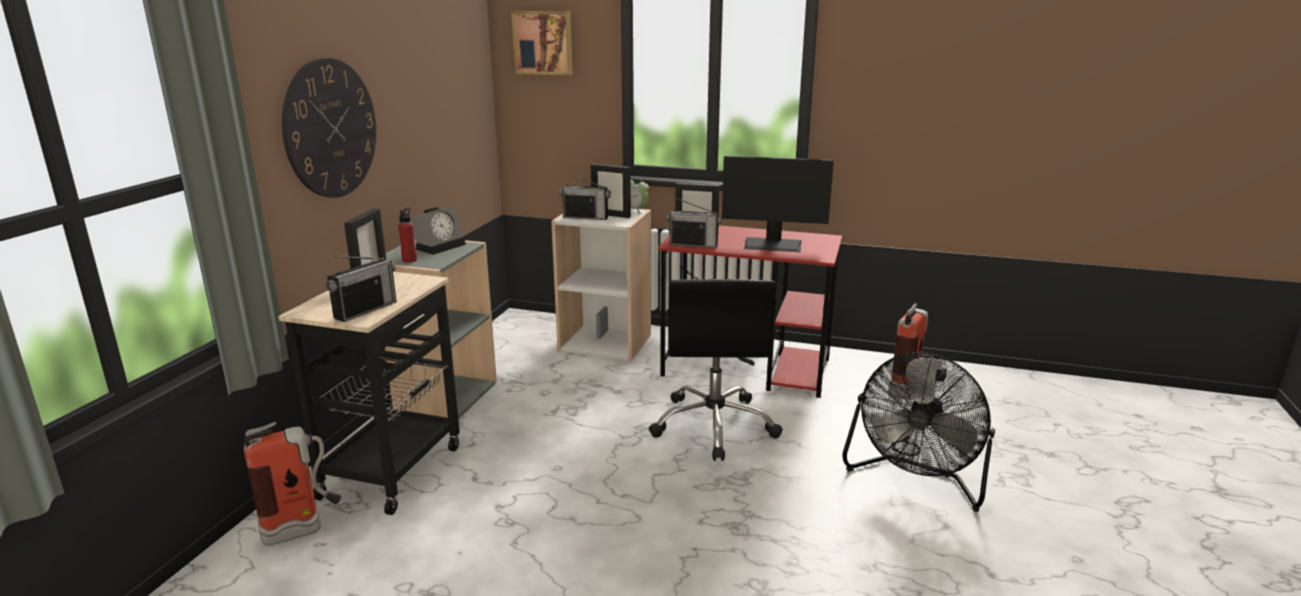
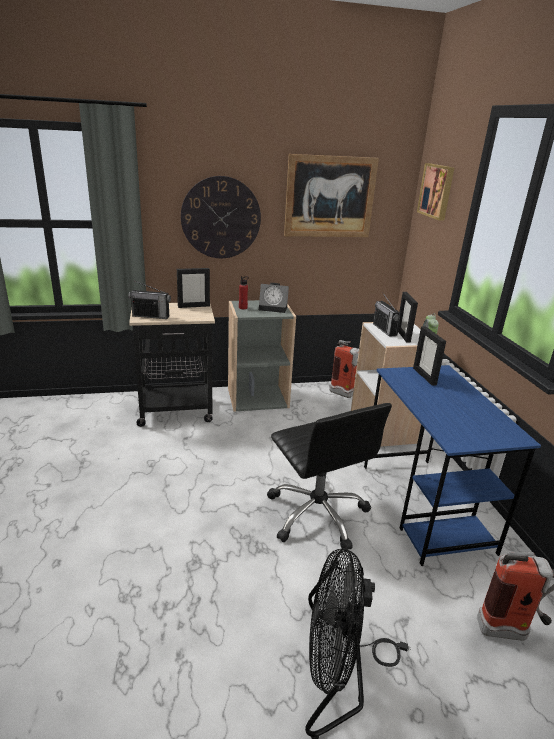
camera: 60 degrees right, 5 degrees up
fire extinguisher [244,422,341,546] -> fire extinguisher moved to [329,340,359,398]
black office chair [649,279,783,461] -> black office chair turned 90 degrees counterclockwise [267,403,392,551]
red desk [658,225,842,398] -> blue desk [364,365,541,566]
radio [666,198,722,248] -> none
monitor [722,156,834,252] -> none
none -> picture [284,154,379,237]

